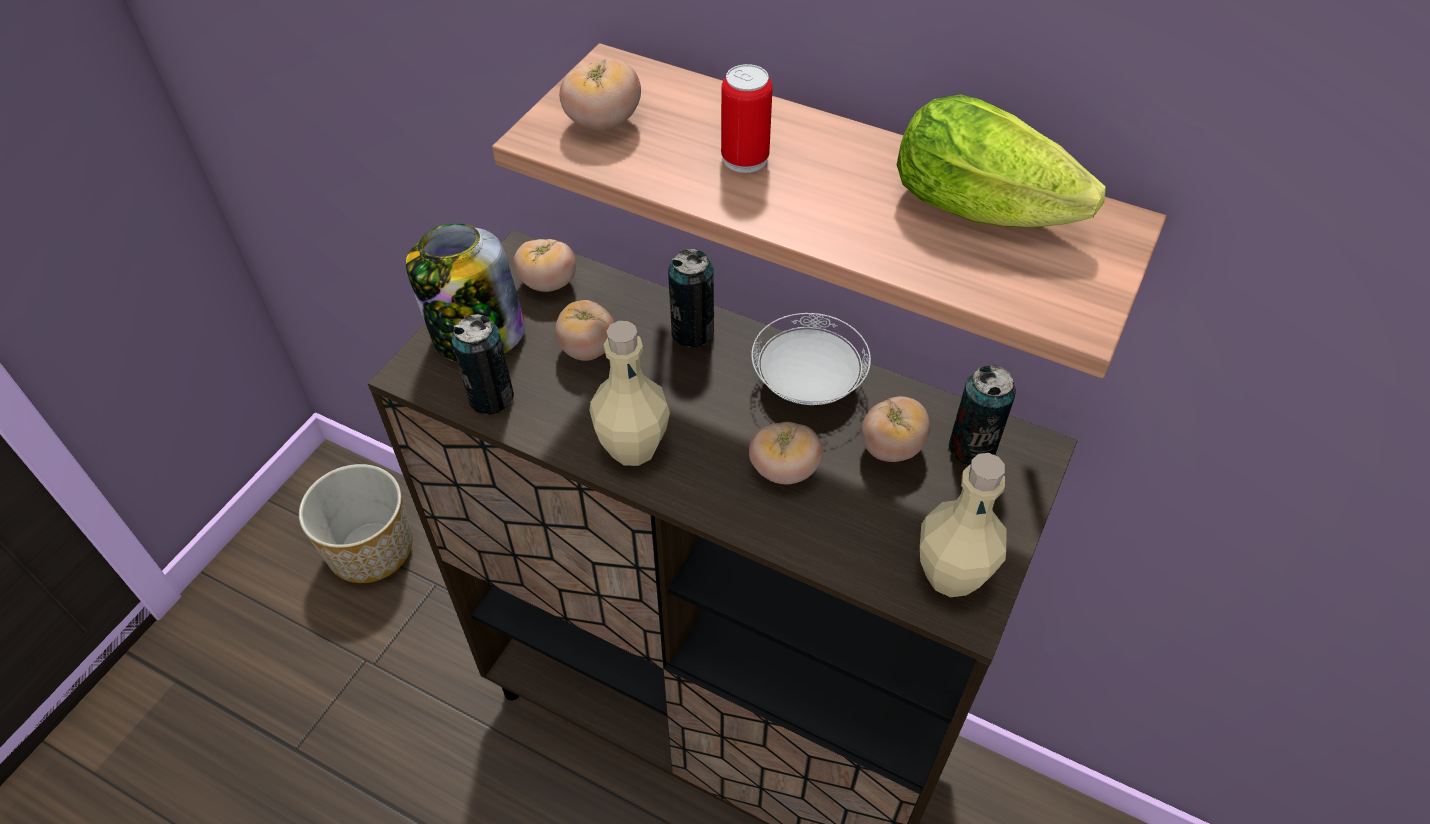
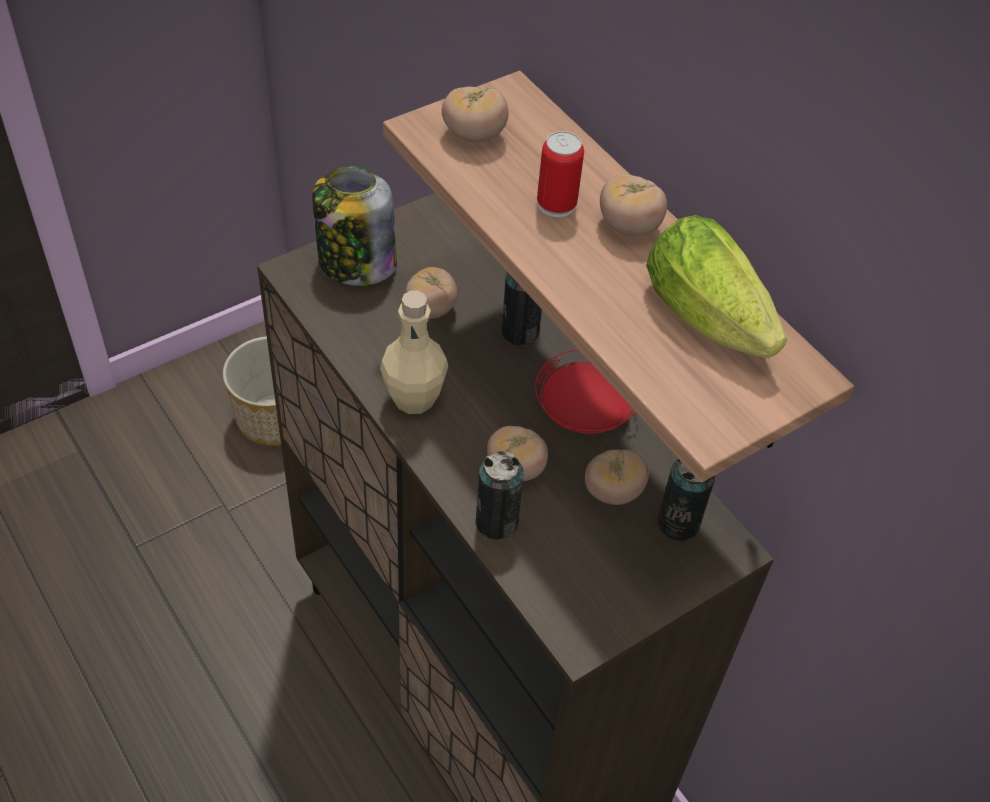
camera: 25 degrees right, 0 degrees up
can [451,314,514,415] -> can moved to [475,451,524,540]
tomato [513,239,576,292] -> tomato moved to [600,174,667,236]
white plate [751,313,871,405] -> red plate [535,349,635,434]
beige bottle [920,453,1007,597] -> none

